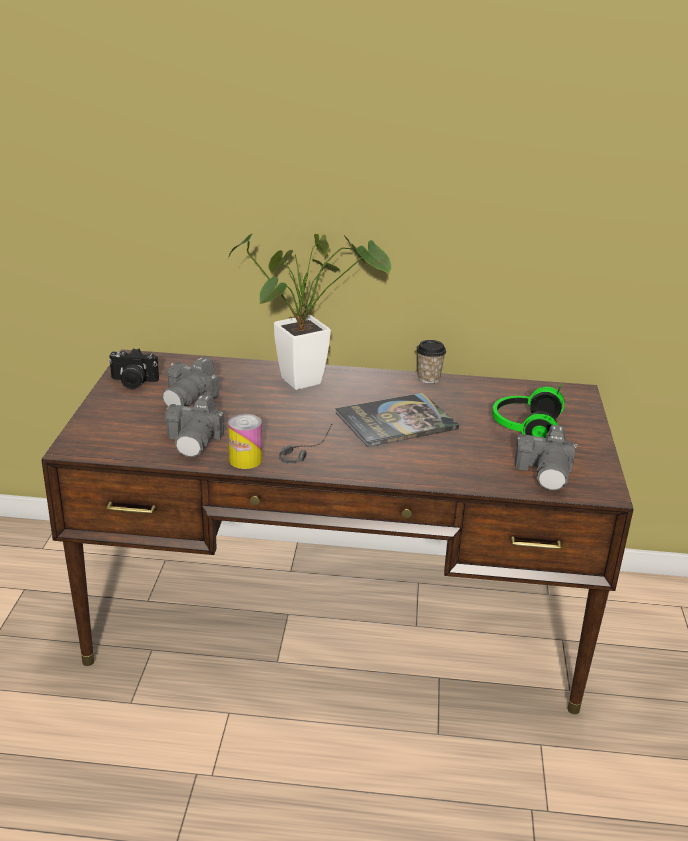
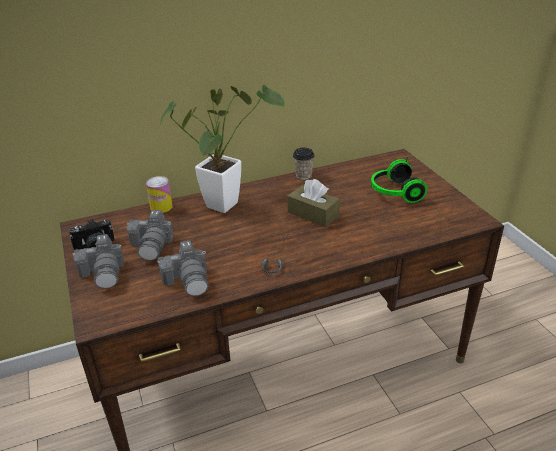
camera: 25 degrees left, 5 degrees up
can [228,414,262,469] -> can moved to [146,176,173,213]
book [335,393,459,447] -> brown tissue box [287,179,340,227]
camera [514,425,578,490] -> camera moved to [73,234,124,289]

